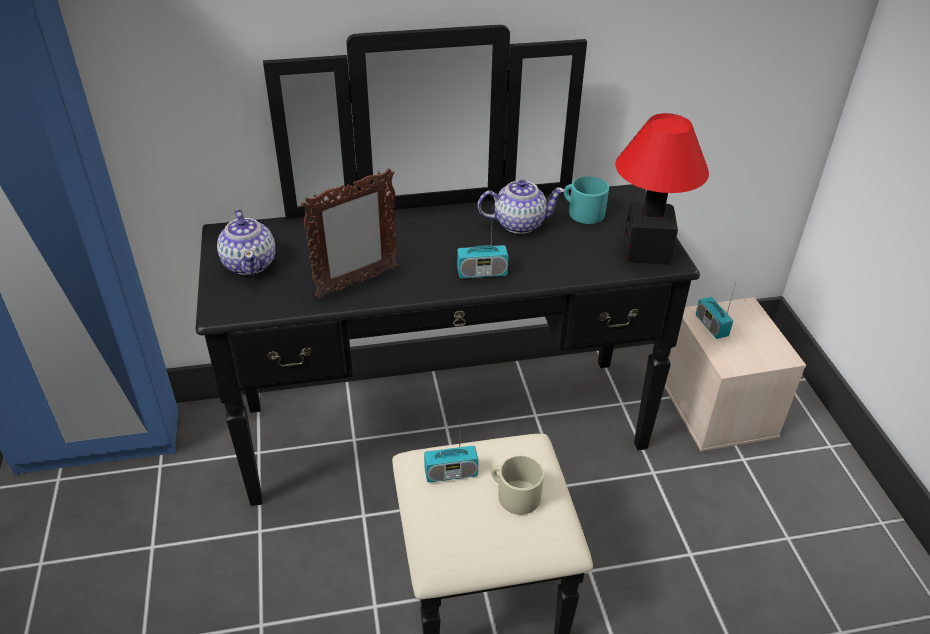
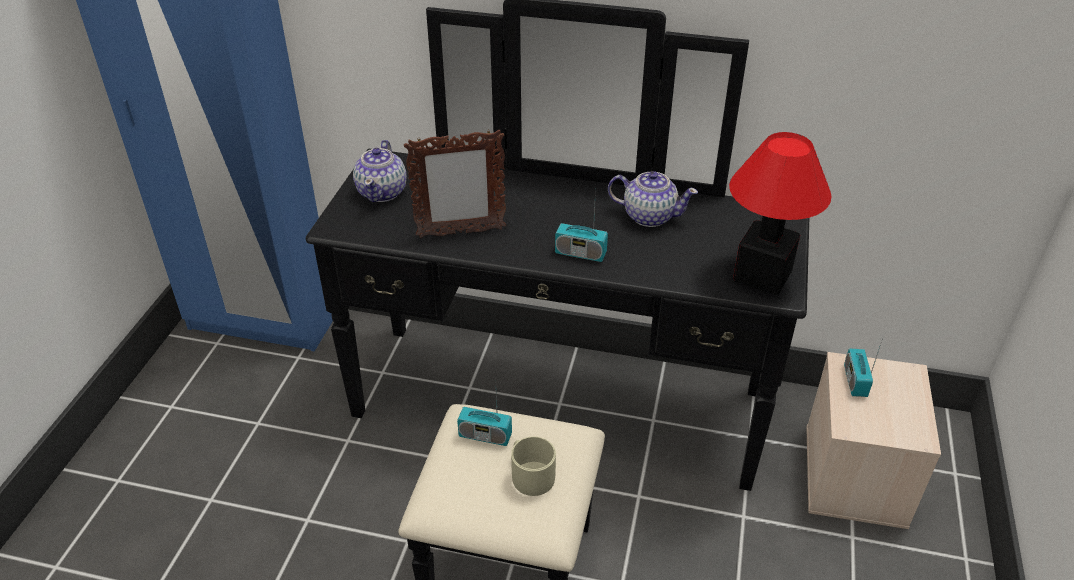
camera: 25 degrees right, 0 degrees up
turquoise mug [564,176,609,224] -> none

